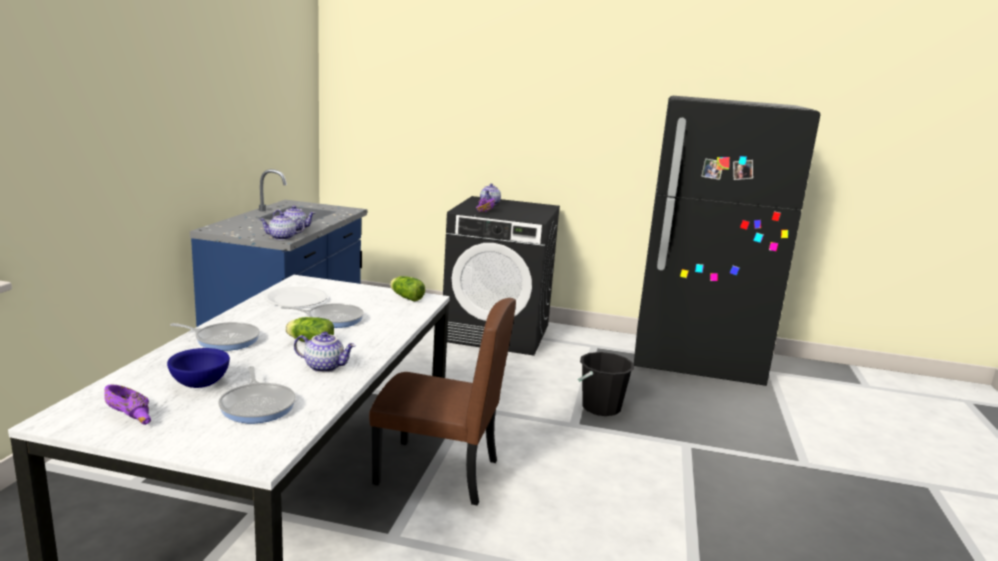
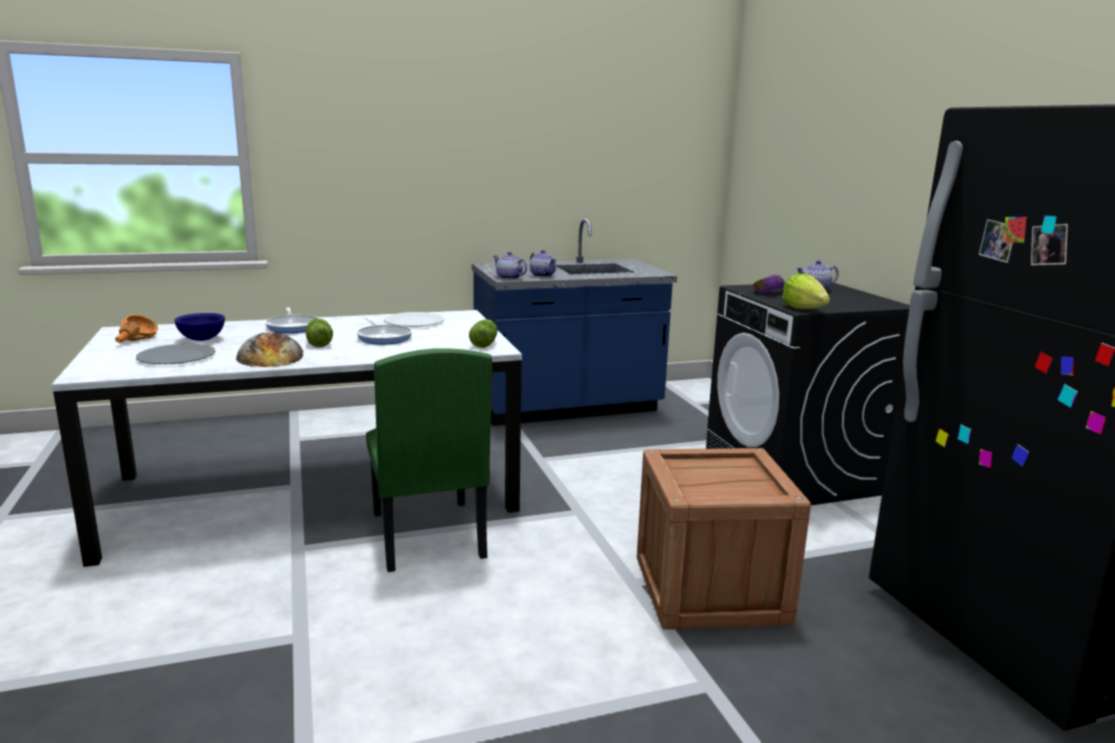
camera: 60 degrees right, 0 degrees up
purple bowl [104,385,151,425] -> orange bowl [115,315,158,343]
frying pan [218,366,296,423] -> grey plate [136,344,215,364]
teapot [294,332,356,373] -> bread [236,332,303,367]
brown chair [369,298,516,505] -> green chair [366,348,492,572]
black bucket [578,352,634,416] -> crate [637,448,811,630]
none -> lettuce [782,273,830,309]

